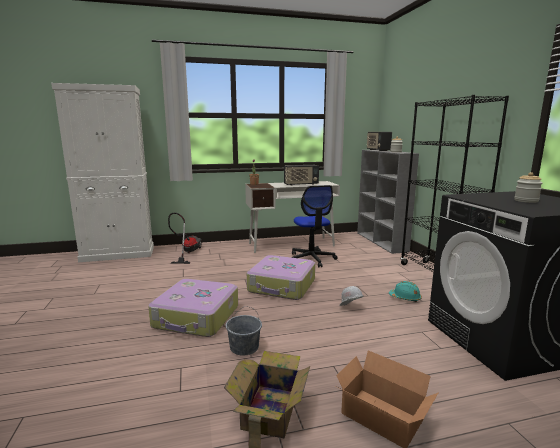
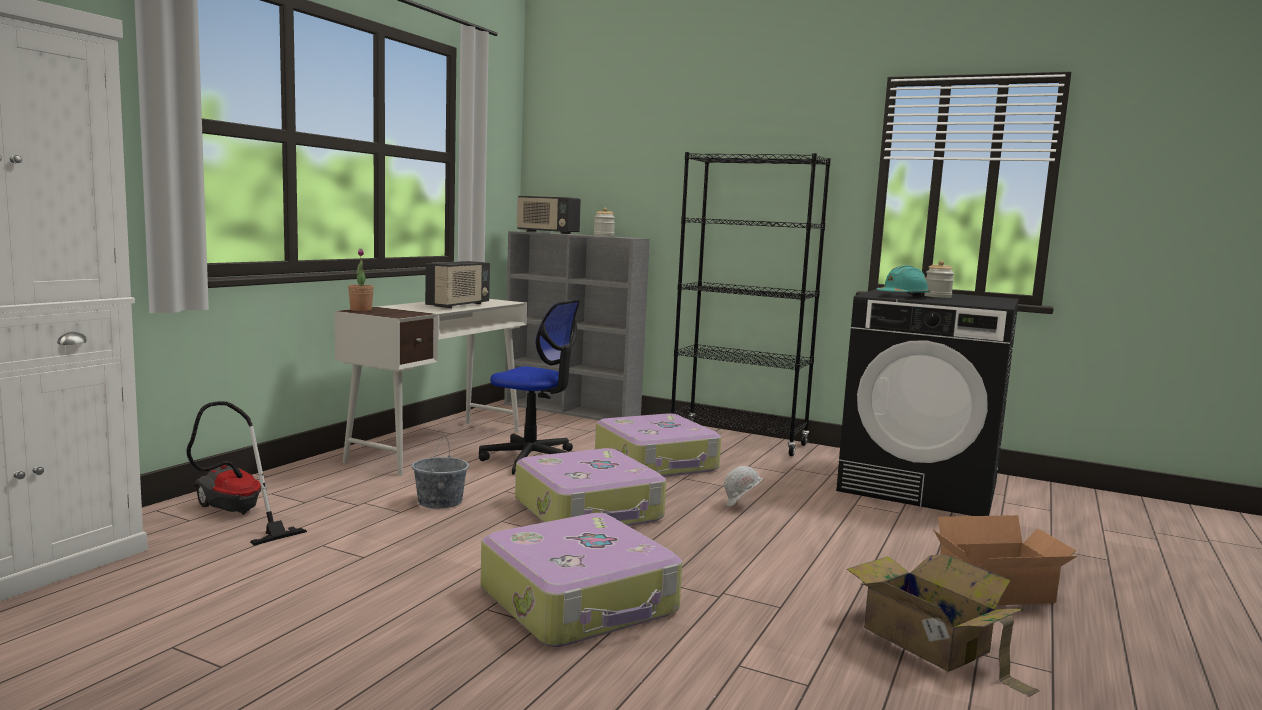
camera: 50 degrees left, 5 degrees down
grey bucket [226,306,262,356] -> grey bucket moved to [412,436,469,509]
turquoise hard hat [389,281,422,302] -> turquoise hard hat moved to [876,265,930,297]
none -> suitcase [595,413,721,477]

